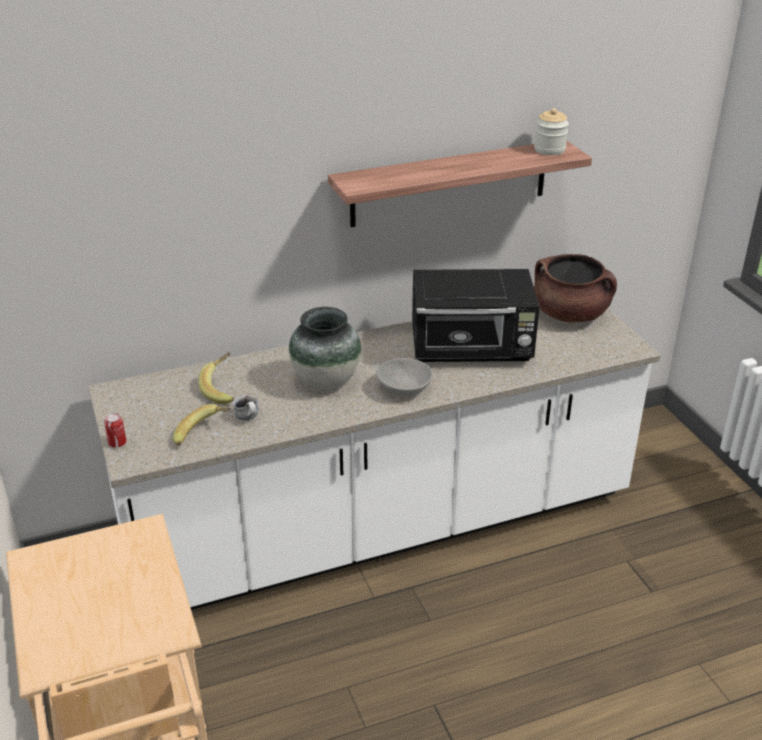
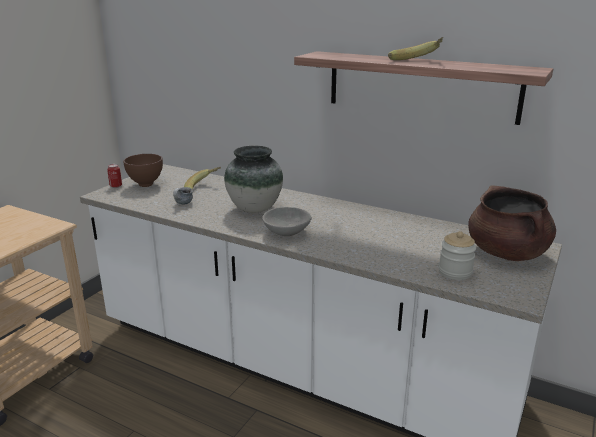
camera: 50 degrees right, 10 degrees down
banana [173,404,231,446] -> banana moved to [388,37,443,60]
black microwave [412,269,539,362] -> none
jar [534,108,569,155] -> jar moved to [439,231,476,280]
none -> brown bowl [123,154,163,187]

